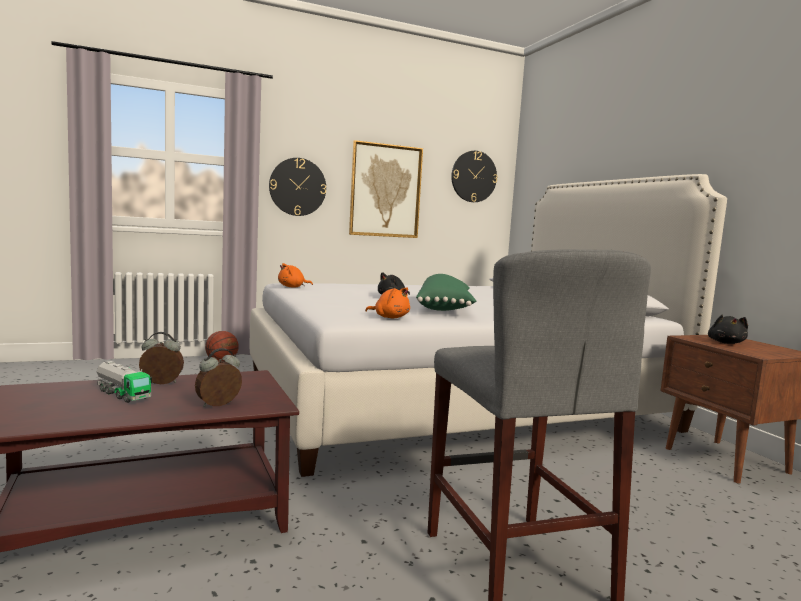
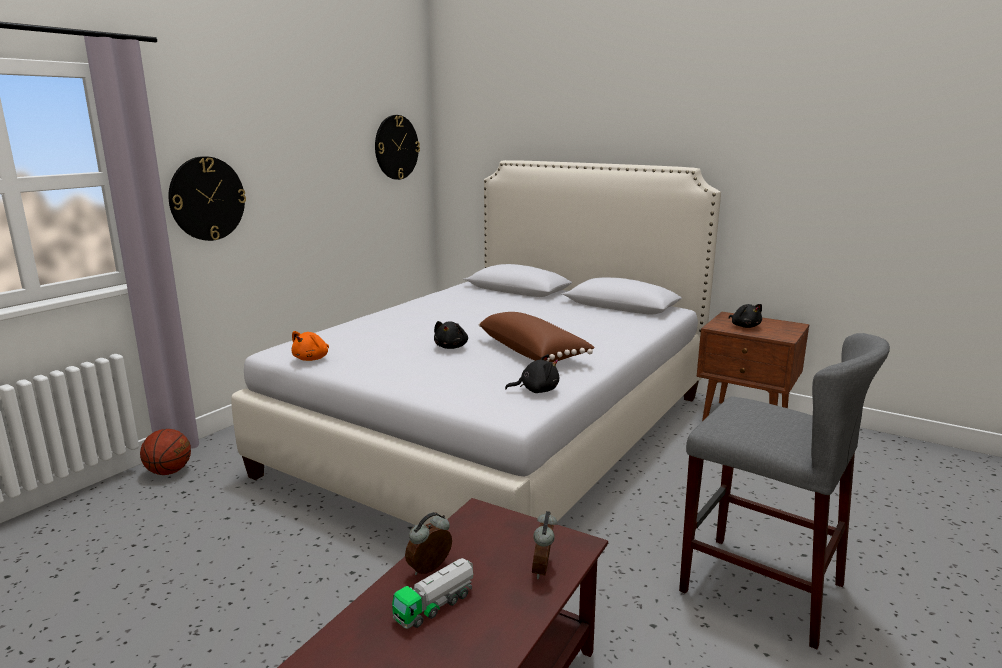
camera: 35 degrees left, 10 degrees up
toy truck [97,361,152,403] -> toy truck turned 135 degrees clockwise [392,558,473,629]
picture [349,140,423,238] -> none
orange plush toy [365,287,410,318] -> black plush toy [505,354,559,393]
green pillow [416,274,476,311] -> brown pillow [479,312,595,363]

